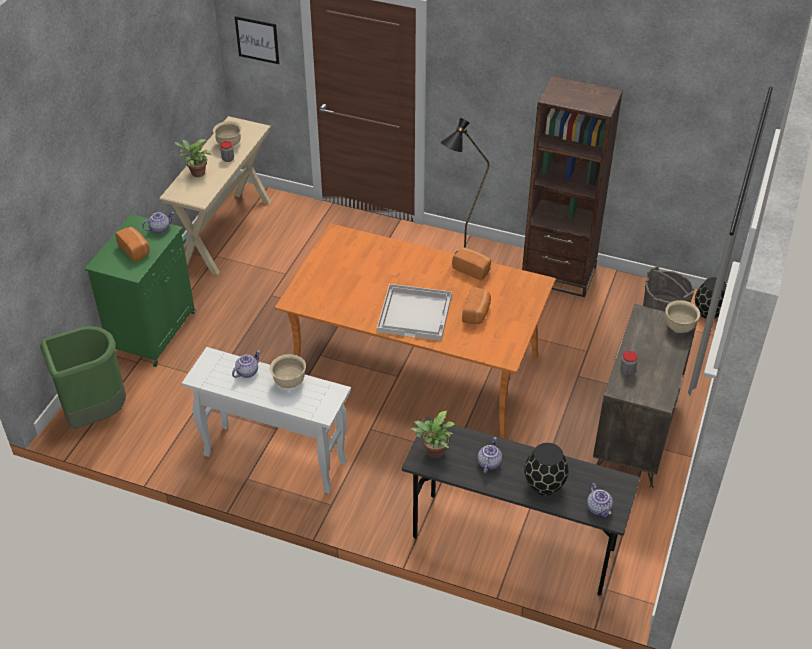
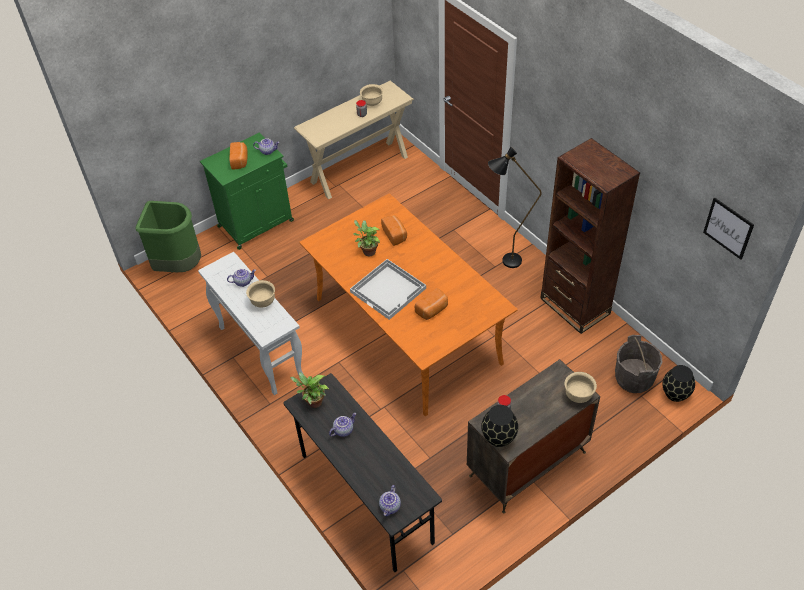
camera: 35 degrees right, 5 degrees up
potted plant [174,139,211,177] -> potted plant moved to [353,220,380,256]
picture [235,16,279,64] -> picture moved to [703,197,754,260]
bread [452,247,491,280] -> bread moved to [381,215,407,246]
black vase [524,443,569,496] -> black vase moved to [481,405,518,447]

